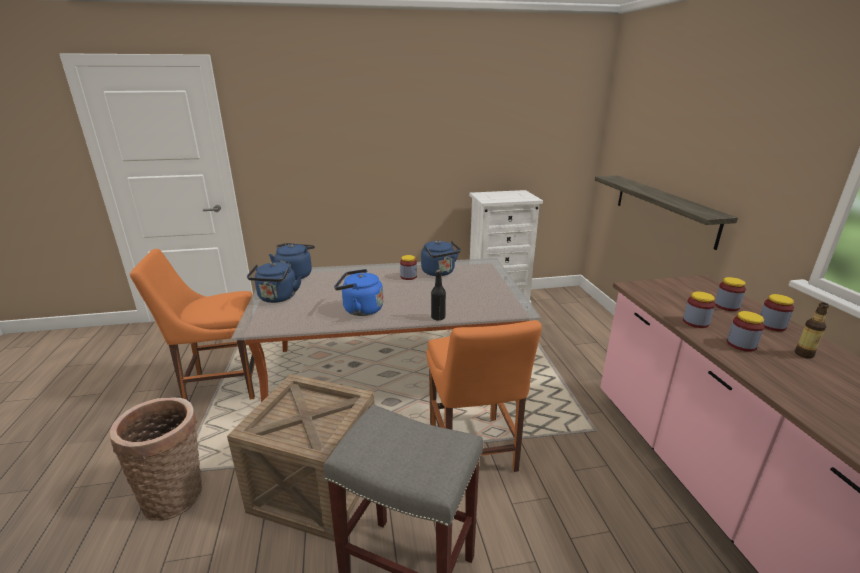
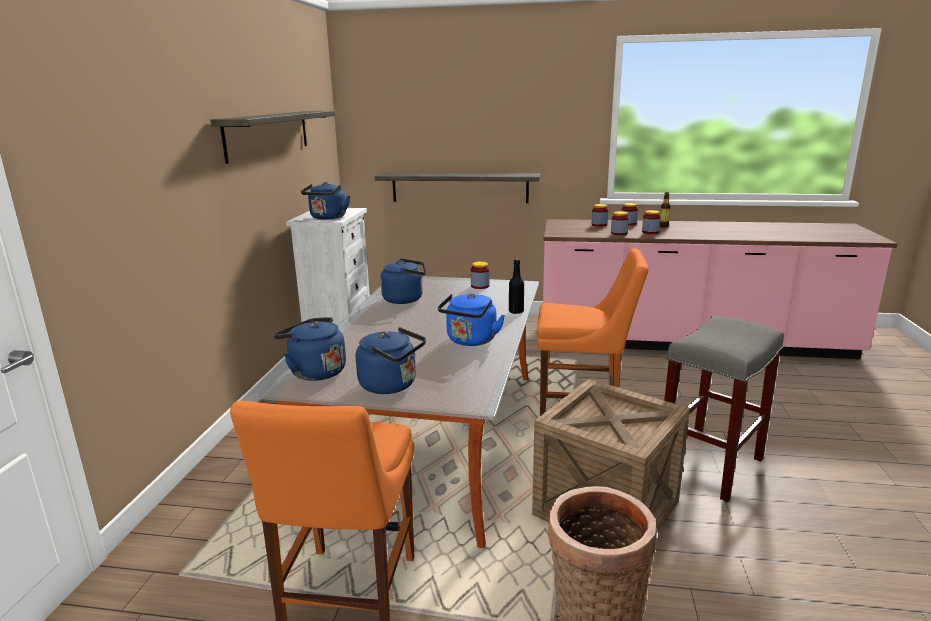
camera: 70 degrees left, 5 degrees down
jar [400,255,417,280] -> jar moved to [471,262,489,289]
none -> shelf [211,111,336,164]
none -> blue kettle [301,182,350,220]

